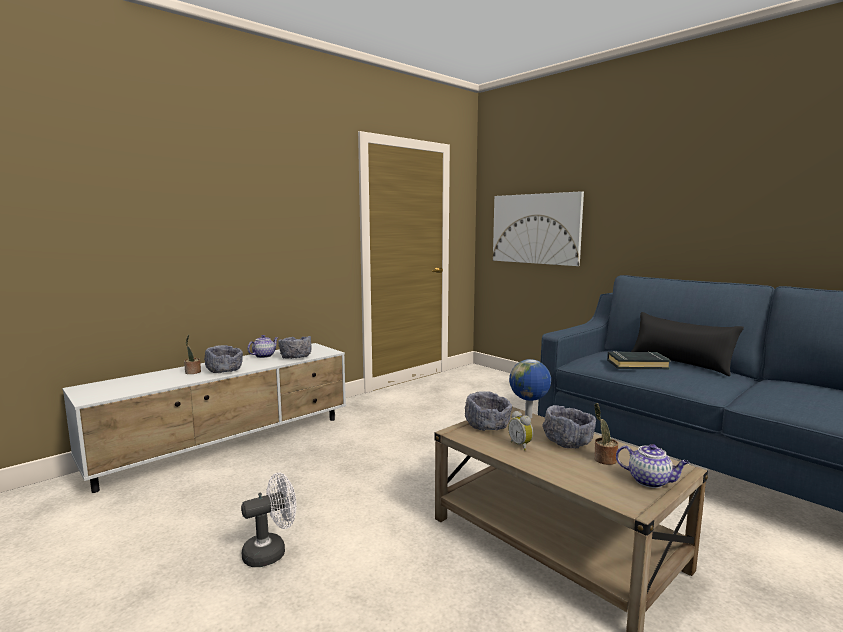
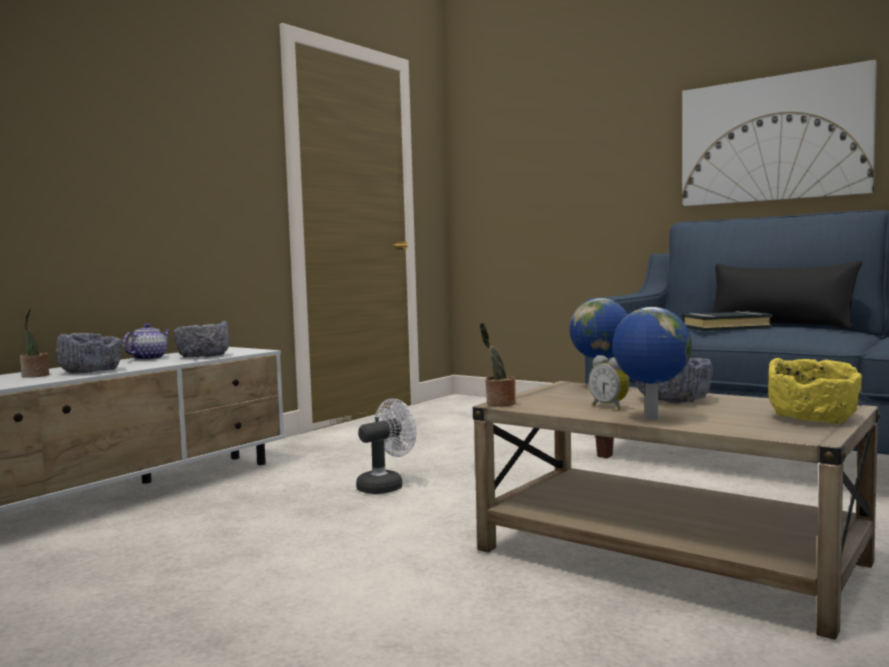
camera: 10 degrees left, 5 degrees down
white fan [241,473,297,567] -> white fan moved to [356,399,416,494]
grey bowl [464,391,512,431] -> none
picture [493,191,584,266] -> picture moved to [682,60,877,206]
potted plant [594,403,618,465] -> potted plant moved to [480,322,516,406]
teapot [616,444,690,488] -> yellow bowl [768,358,862,424]
none -> globe [613,307,692,420]

